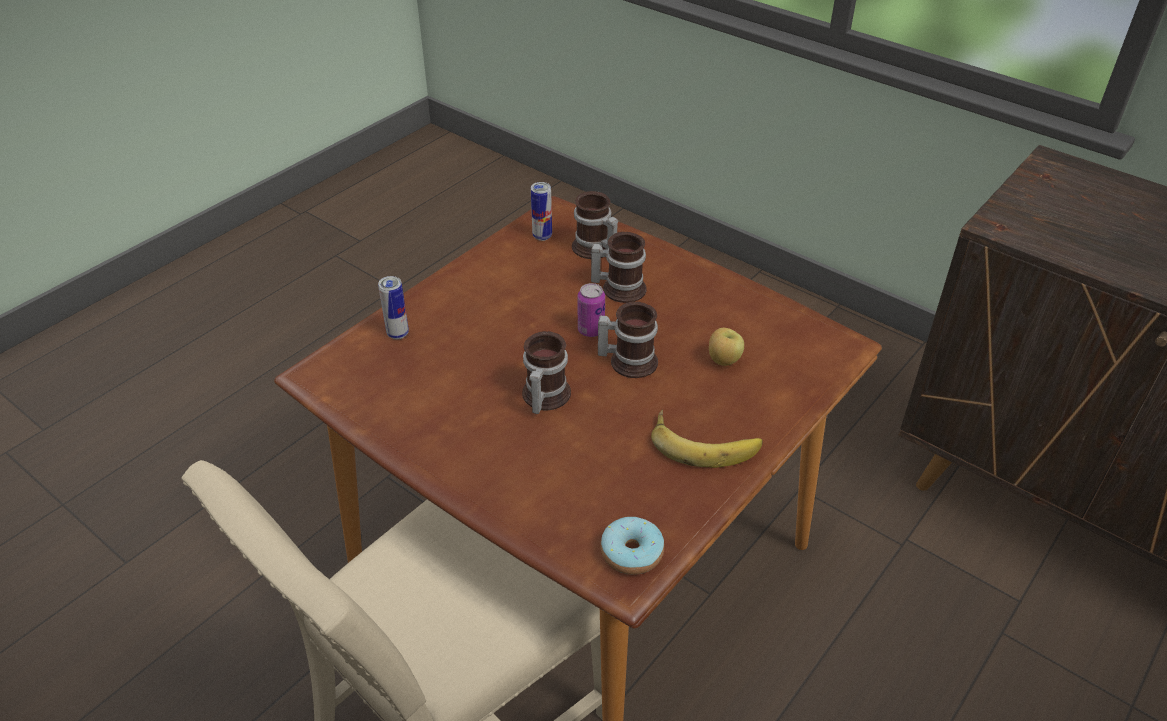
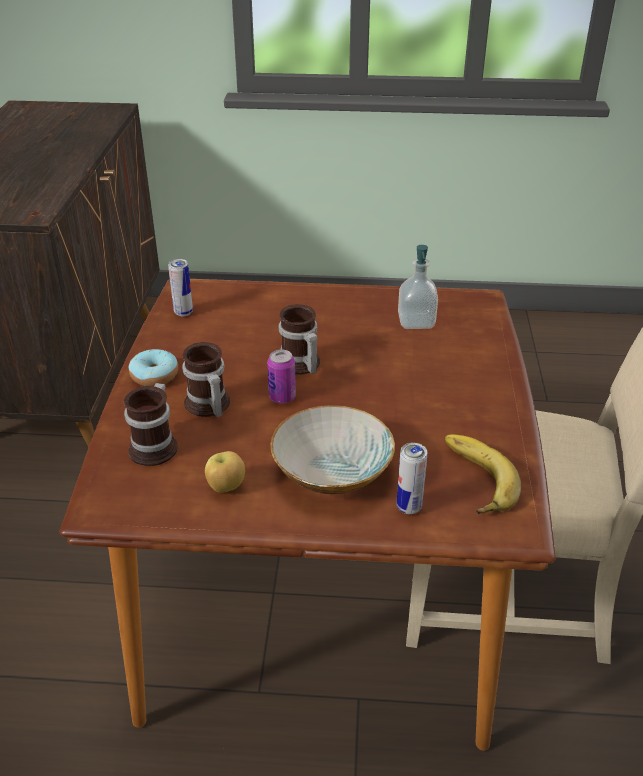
camera: 125 degrees left, 5 degrees down
mug [522,331,571,414] -> none
can [531,182,552,241] -> can moved to [168,259,193,316]
donut [600,517,664,575] -> donut moved to [128,349,178,386]
banana [651,409,763,468] -> banana moved to [445,434,521,514]
apple [709,328,744,366] -> apple moved to [205,451,245,493]
none -> bowl [270,405,395,495]
none -> soap dispenser [398,245,438,329]

